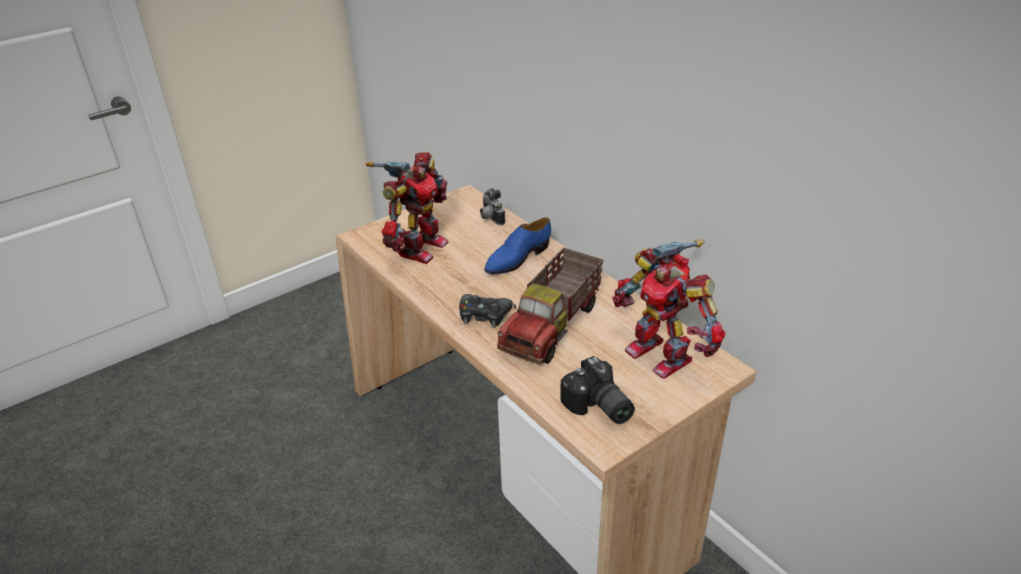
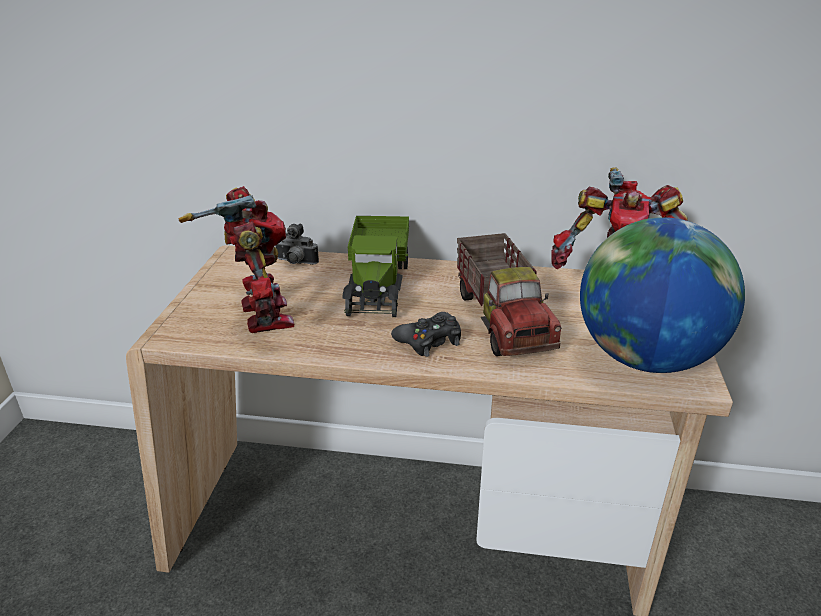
camera: 45 degrees left, 5 degrees down
blue shoe [484,217,551,274] -> toy truck [342,216,409,317]
camera [560,356,635,424] -> globe [580,217,745,373]

